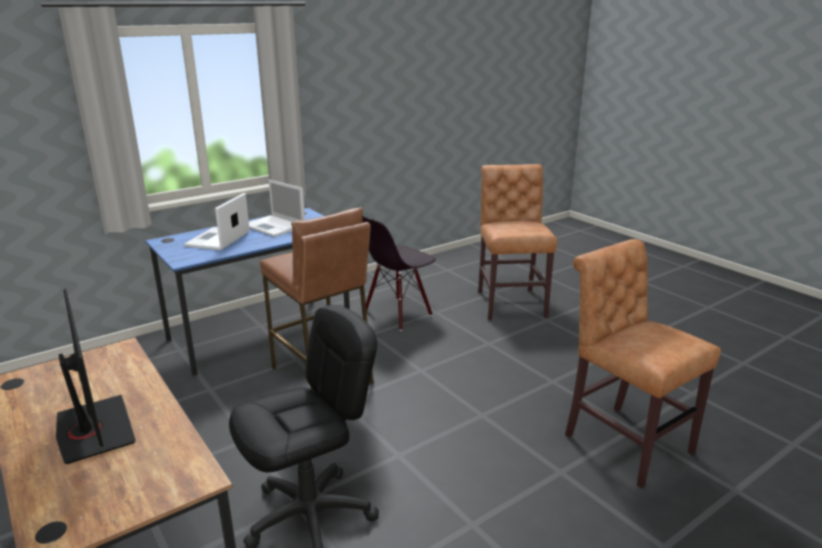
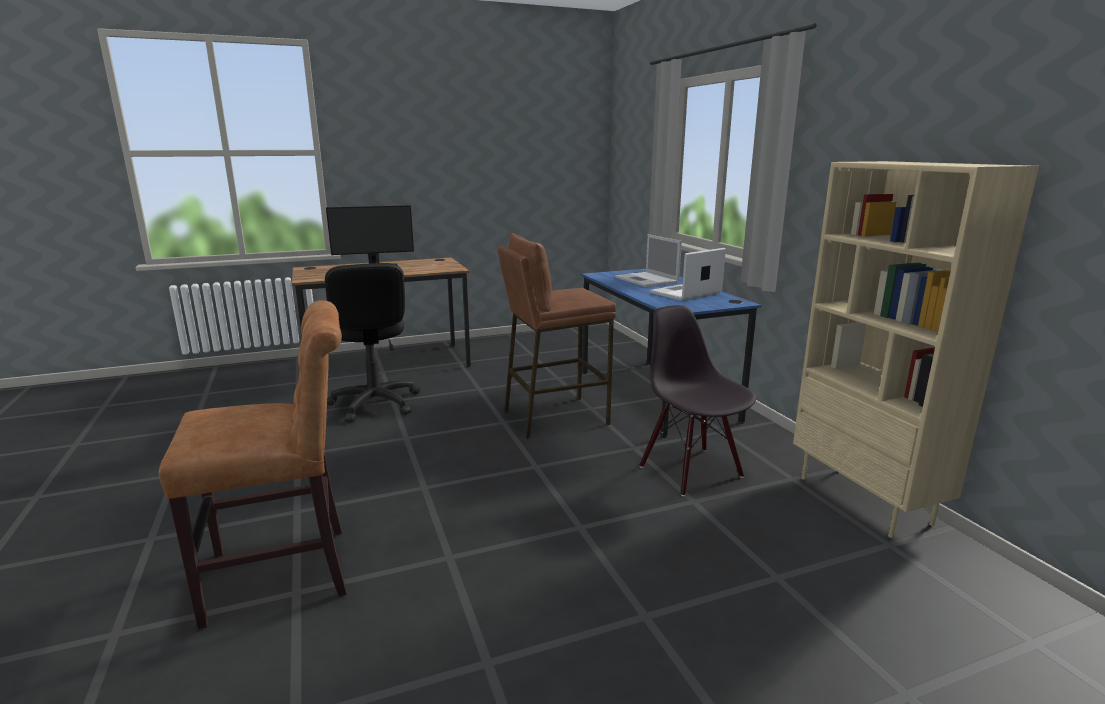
camera: 105 degrees right, 5 degrees down
laptop [184,193,250,250] -> laptop turned 150 degrees counterclockwise [615,234,682,287]
brown chair [478,164,557,320] -> none
none -> beige bookcase [793,161,1039,538]

